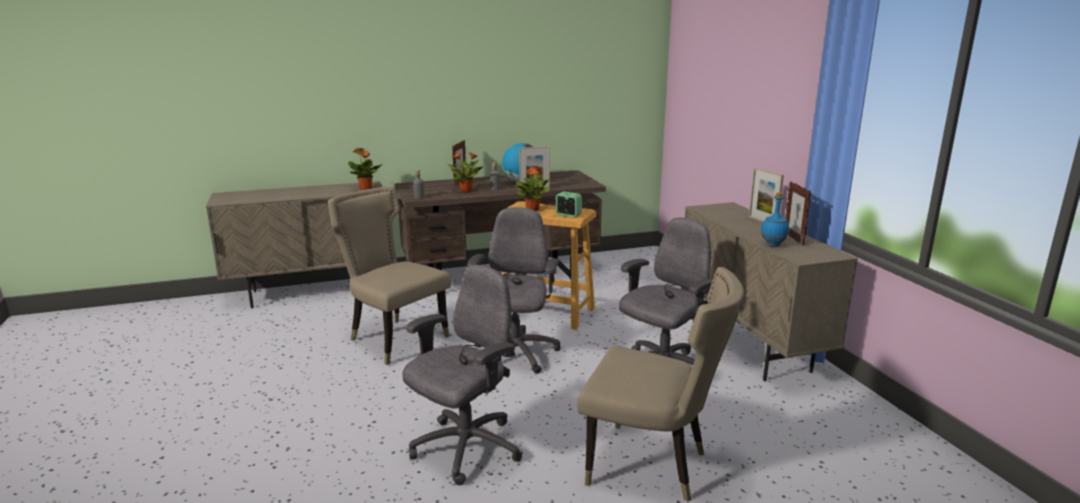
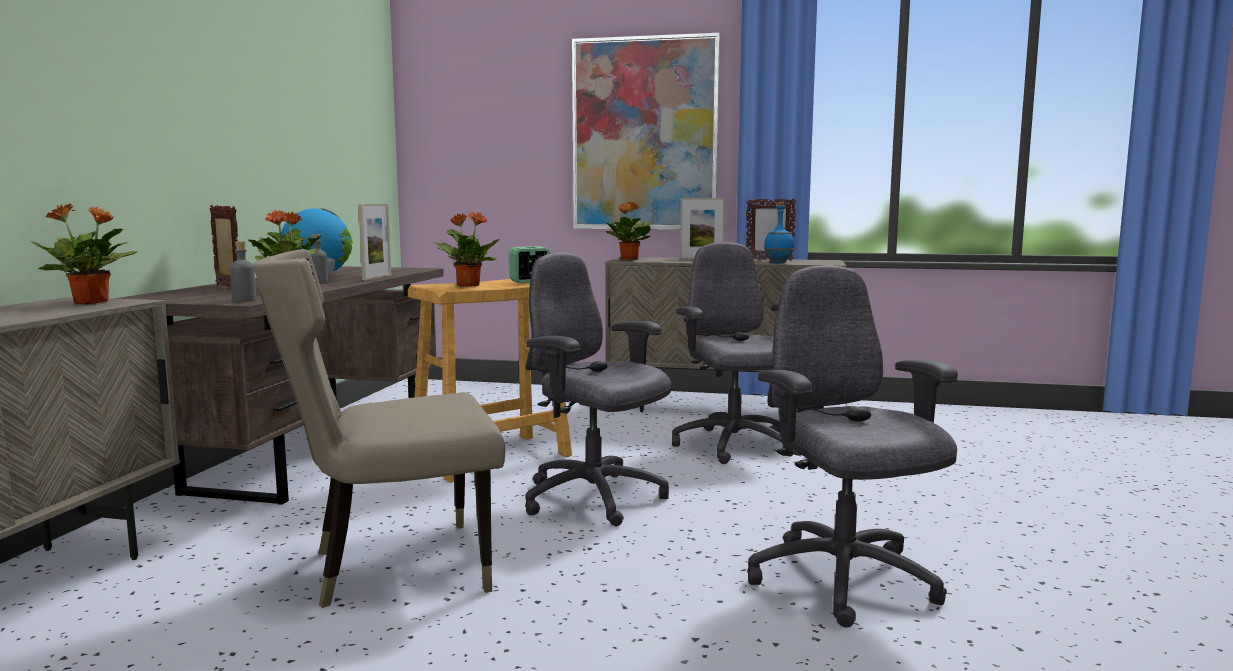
camera: 60 degrees left, 10 degrees down
beige chair [577,267,744,502] -> none
none -> picture [572,33,720,230]
none -> potted plant [605,202,651,260]

